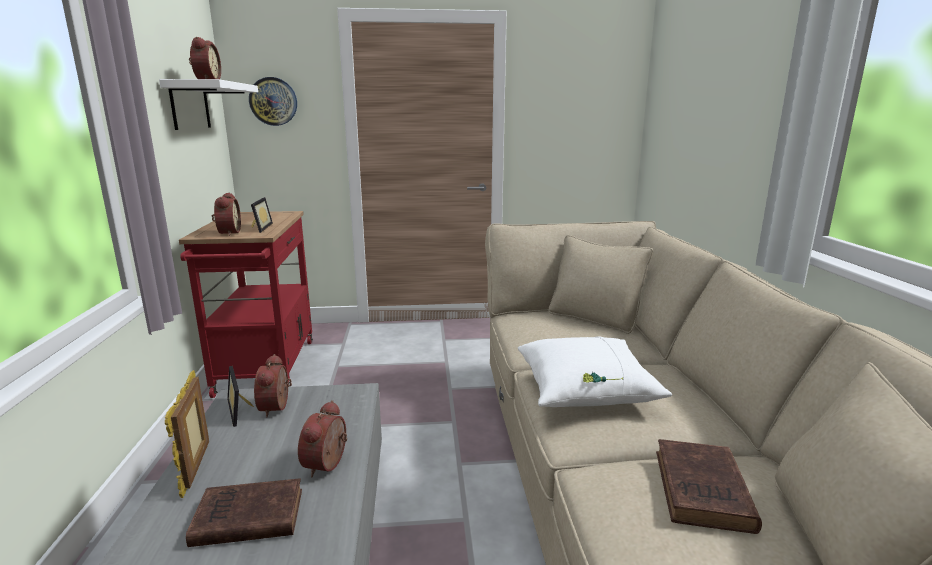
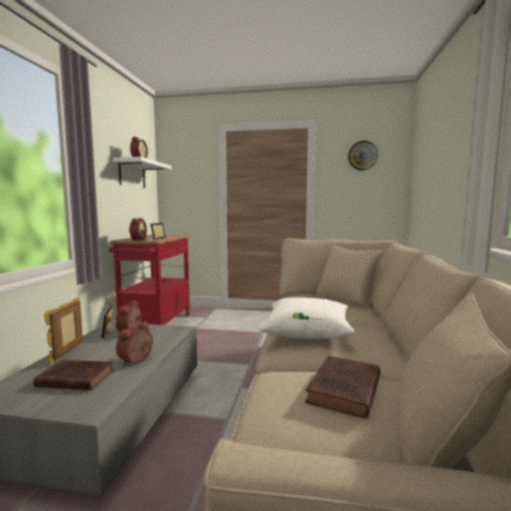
camera: 15 degrees right, 10 degrees down
wall clock [249,77,297,126] -> wall clock moved to [348,141,378,170]

